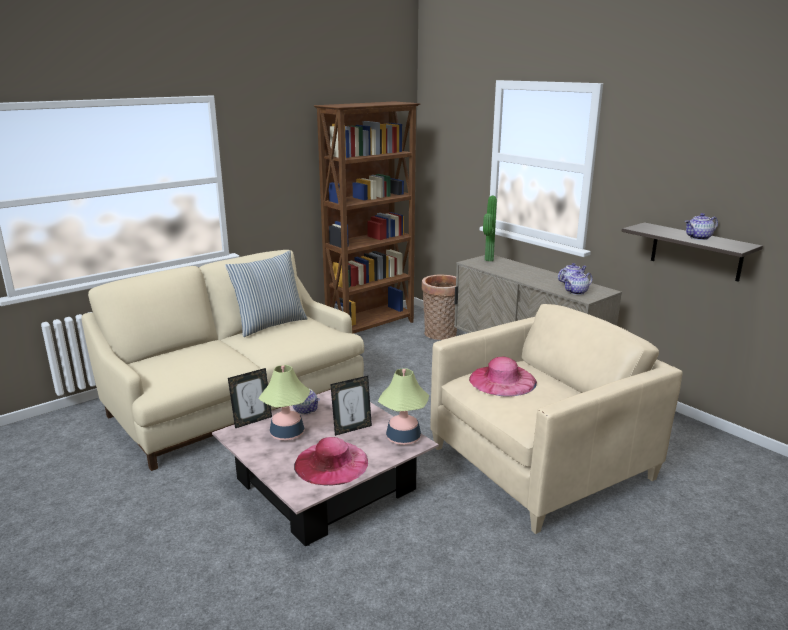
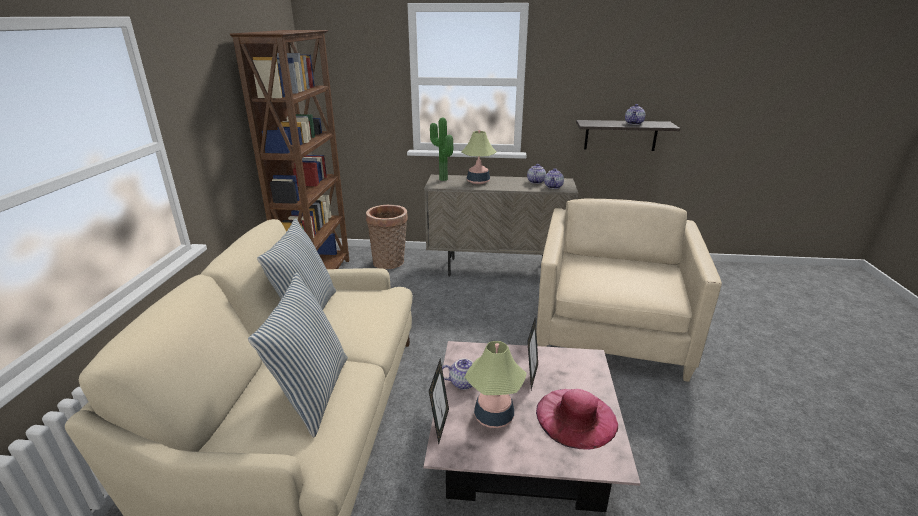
camera: 45 degrees left, 5 degrees up
table lamp [378,368,429,445] -> table lamp moved to [461,130,497,184]
pink hat [469,357,537,397] -> none
none -> pillow [248,272,348,437]

